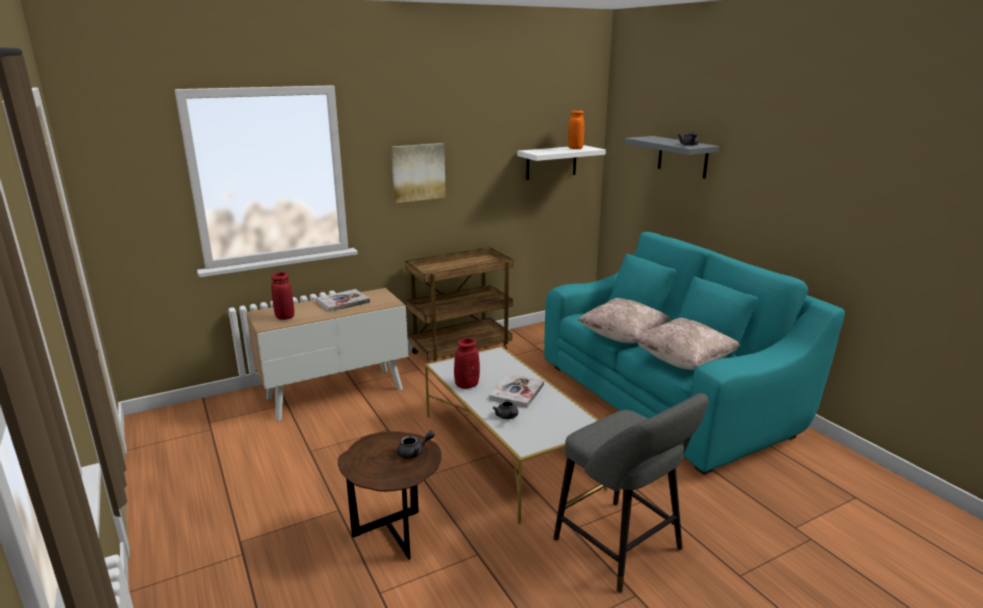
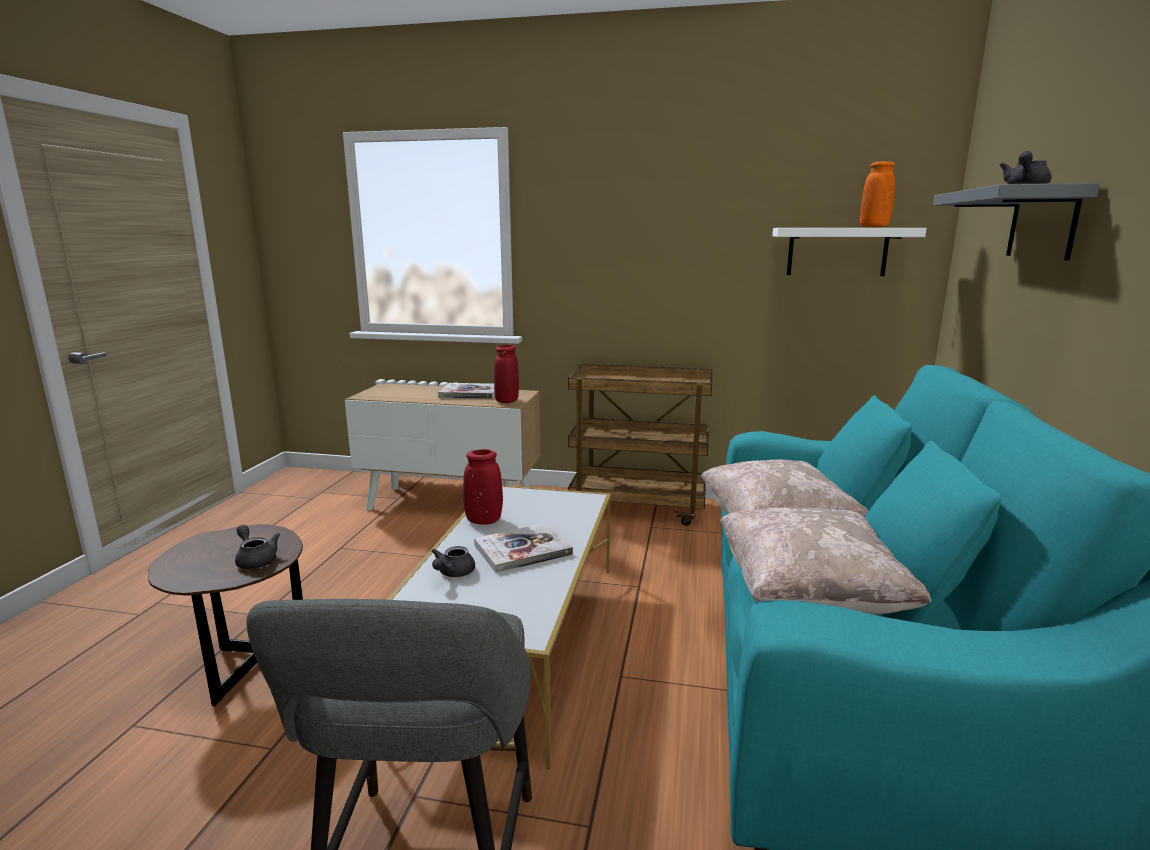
camera: 40 degrees right, 5 degrees down
red vase [271,272,294,320] -> red vase moved to [494,345,519,403]
picture [391,143,446,203] -> none
grey teapot [397,430,435,459] -> grey teapot turned 150 degrees counterclockwise [235,525,280,569]

